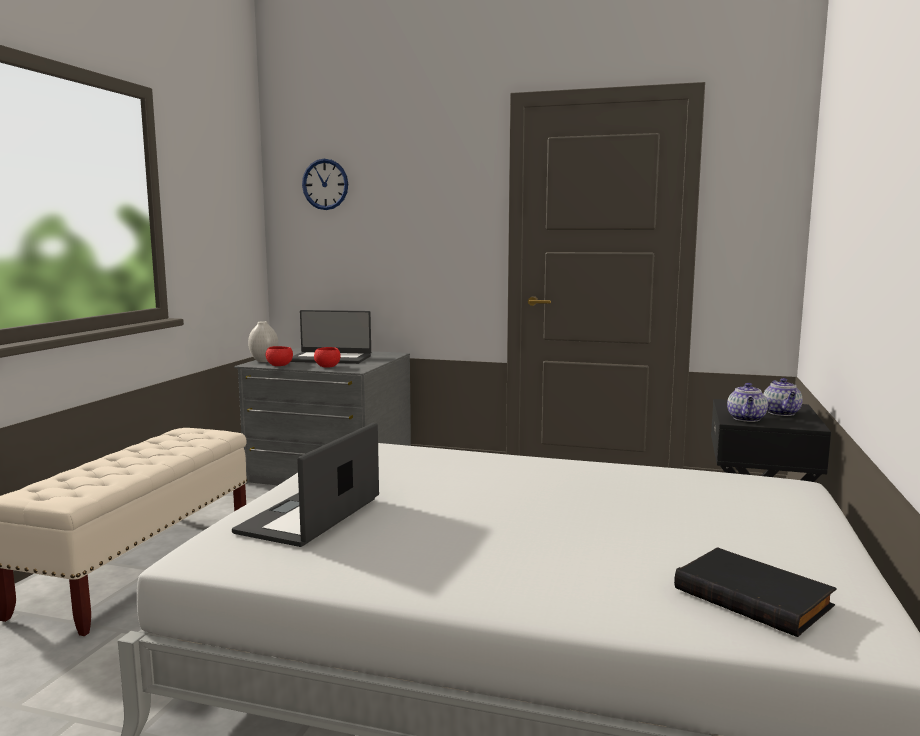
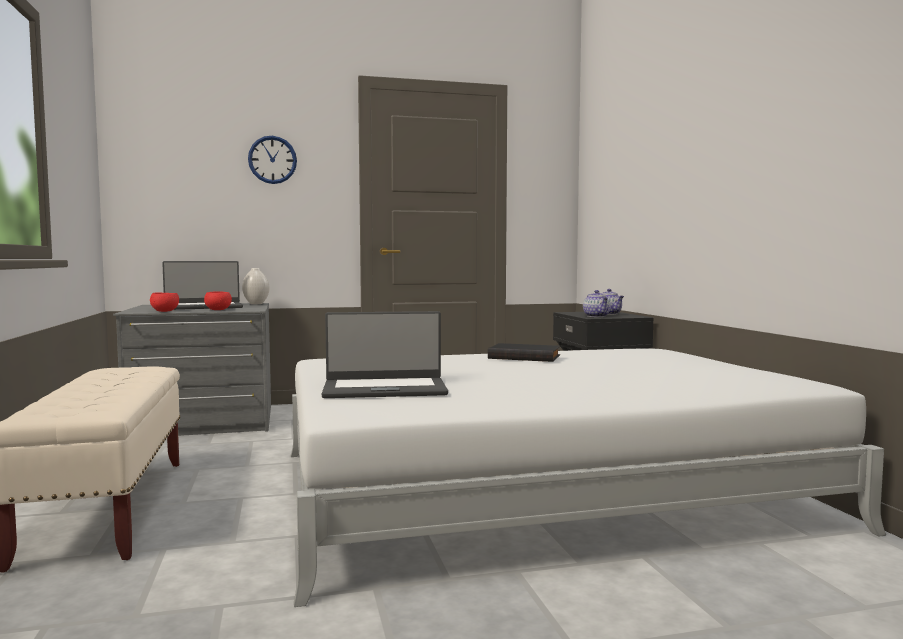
camera: 30 degrees left, 5 degrees down
laptop [232,423,379,547] -> laptop turned 90 degrees counterclockwise [322,311,448,398]
white vase [248,321,279,362] -> white vase moved to [242,268,269,304]
wall clock [302,159,348,210] -> wall clock moved to [248,136,297,184]
black book [674,547,836,637] -> black book moved to [488,343,560,362]

